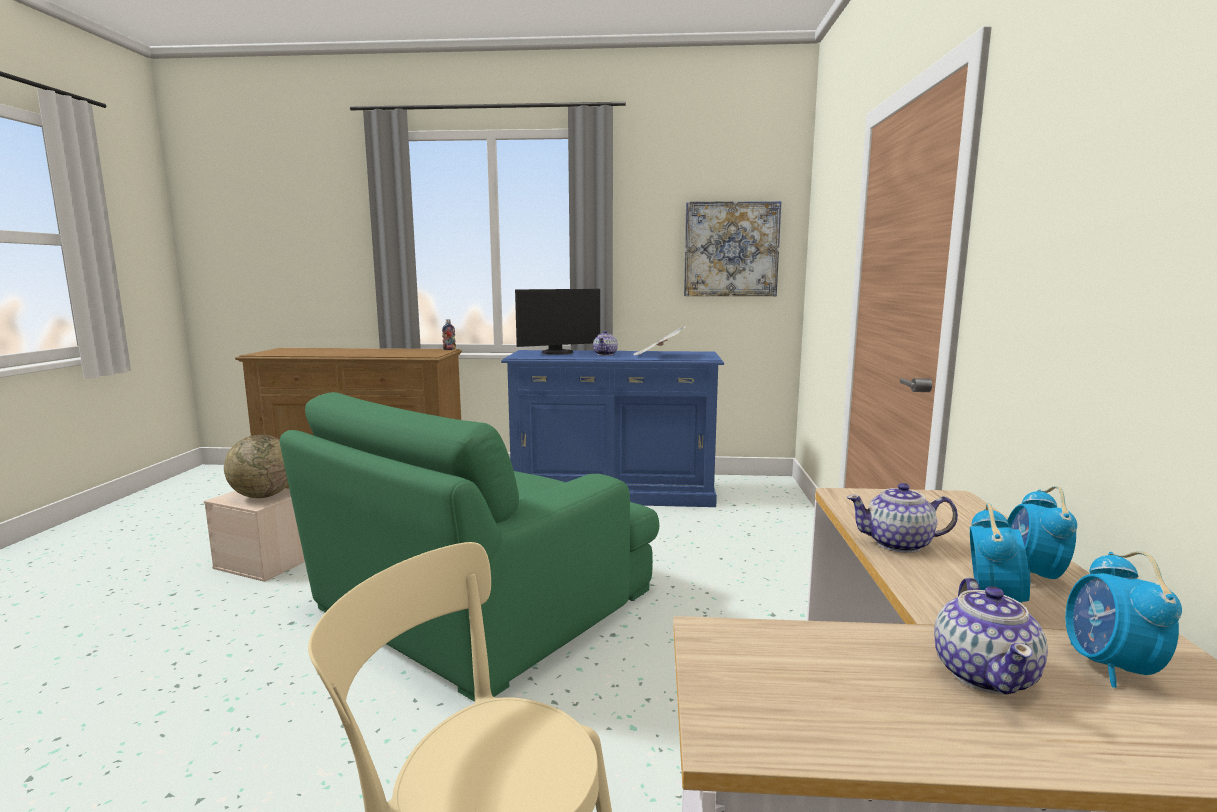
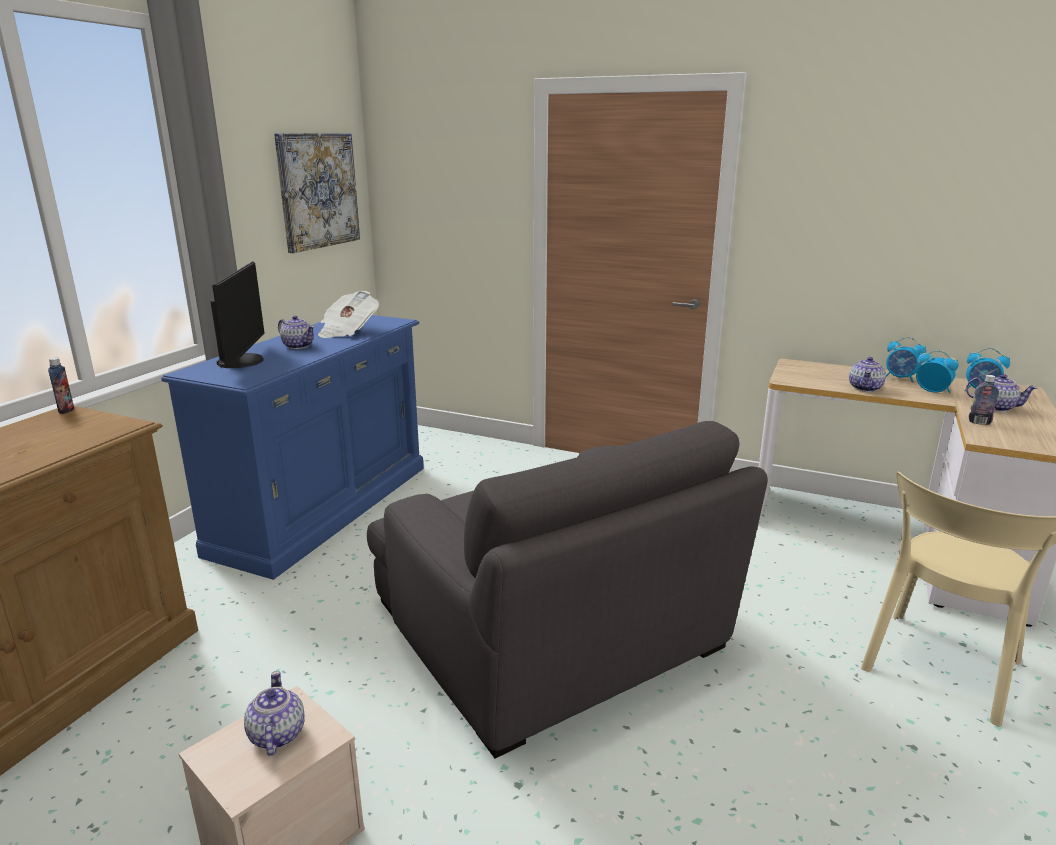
camera: 70 degrees left, 10 degrees up
globe [224,435,288,498] -> teapot [244,671,305,756]
green armchair [280,392,659,702] -> grey armchair [367,421,768,758]
none -> bottle [969,375,999,425]

